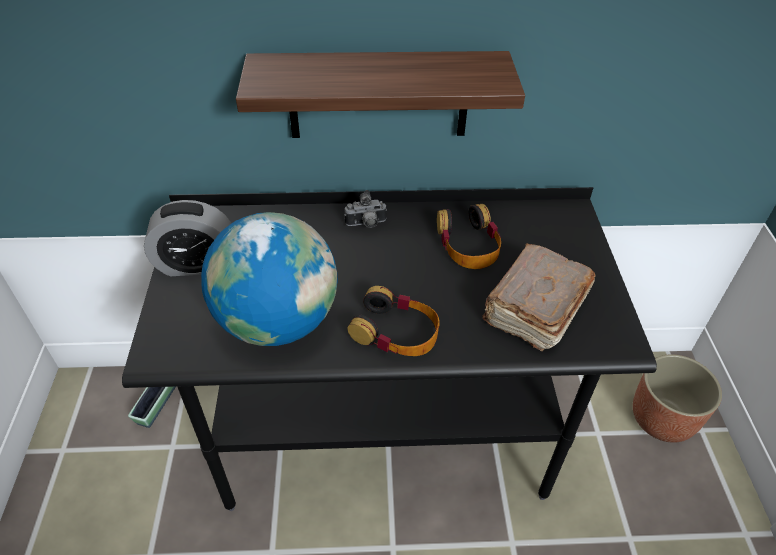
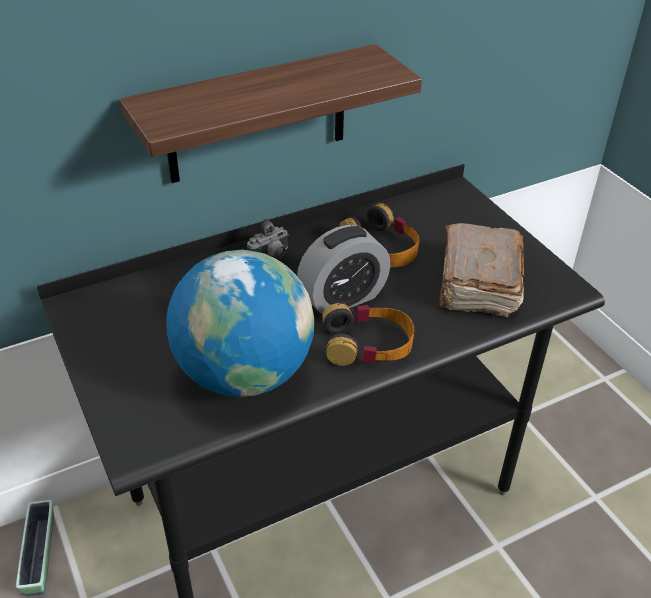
camera: 25 degrees left, 5 degrees down
alarm clock [144,200,232,276] -> alarm clock moved to [297,225,390,314]
planter [633,354,722,443] -> none

